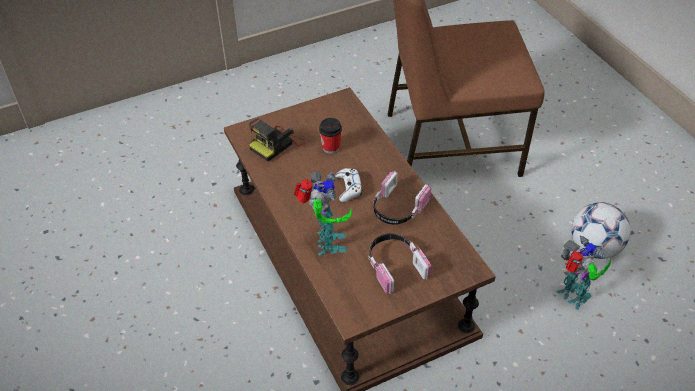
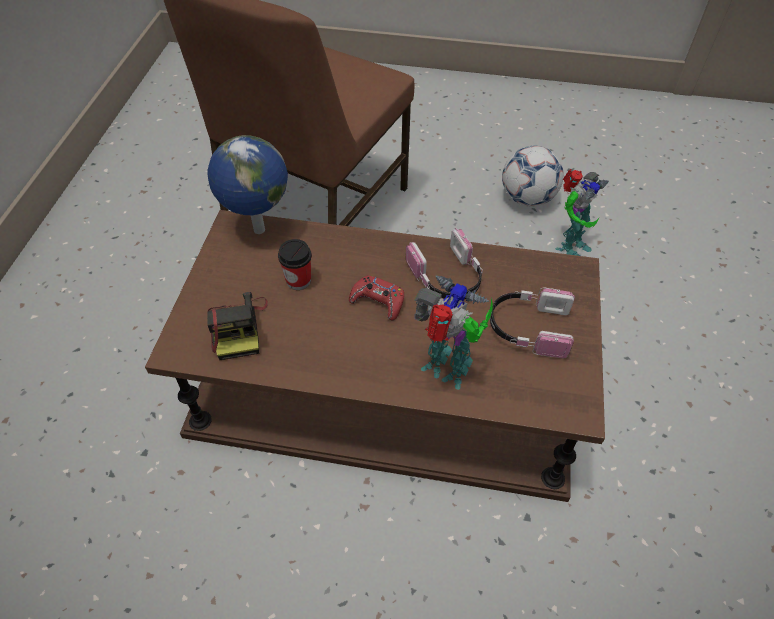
camera: 55 degrees left, 5 degrees up
white game controller [335,168,362,202] -> red game controller [349,275,404,320]
toy robot [557,236,611,310] -> toy robot turned 135 degrees clockwise [555,169,609,256]
none -> globe [207,135,288,234]

